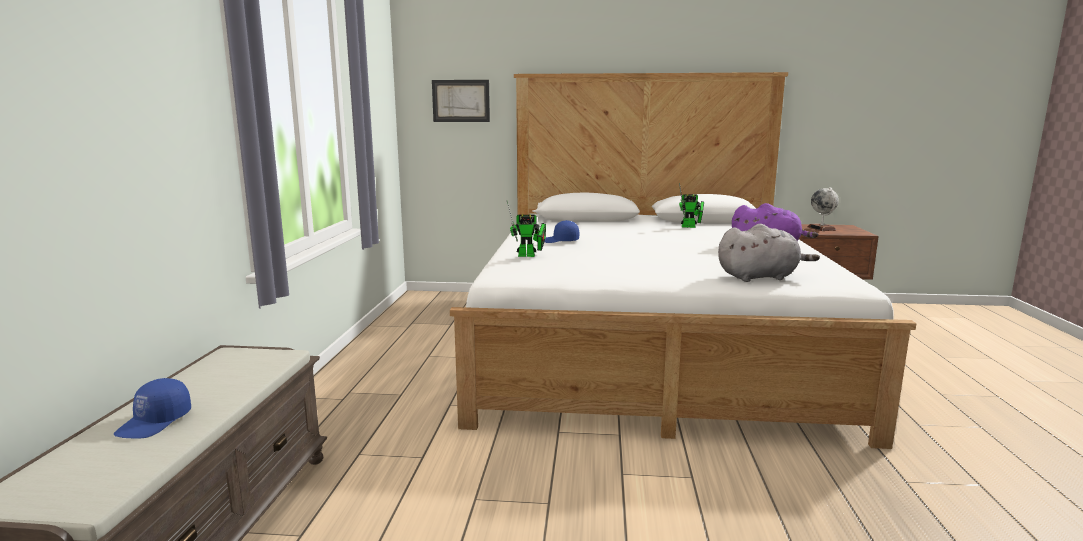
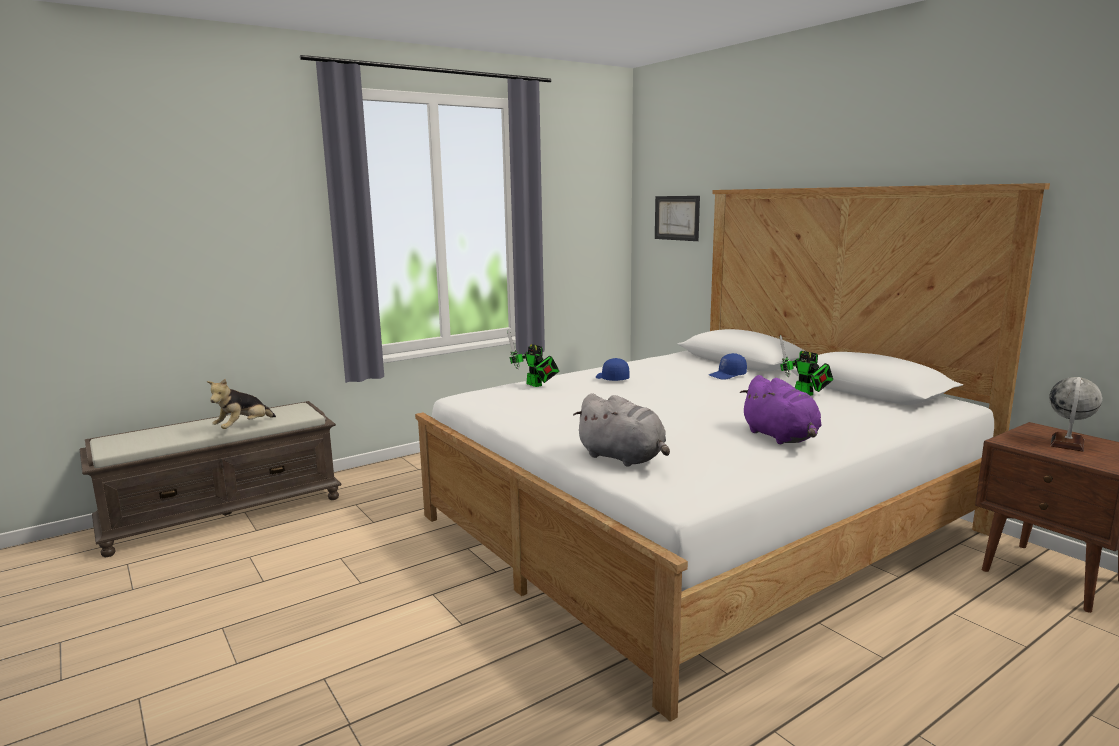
camera: 50 degrees right, 0 degrees up
blue cap [114,378,191,439] -> blue cap moved to [709,353,747,380]
none -> plush toy [207,379,276,429]

